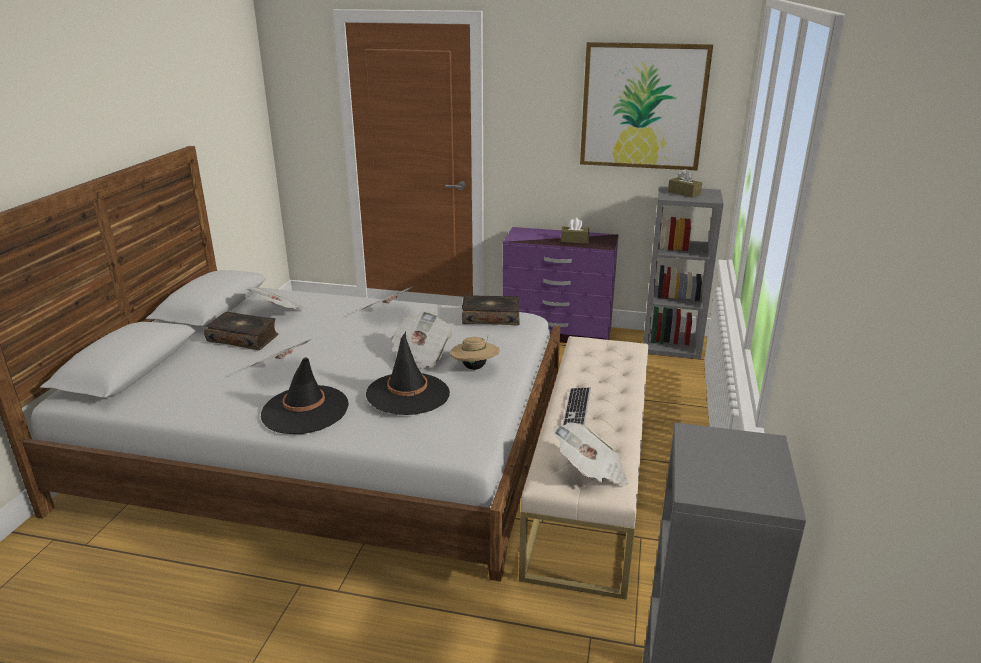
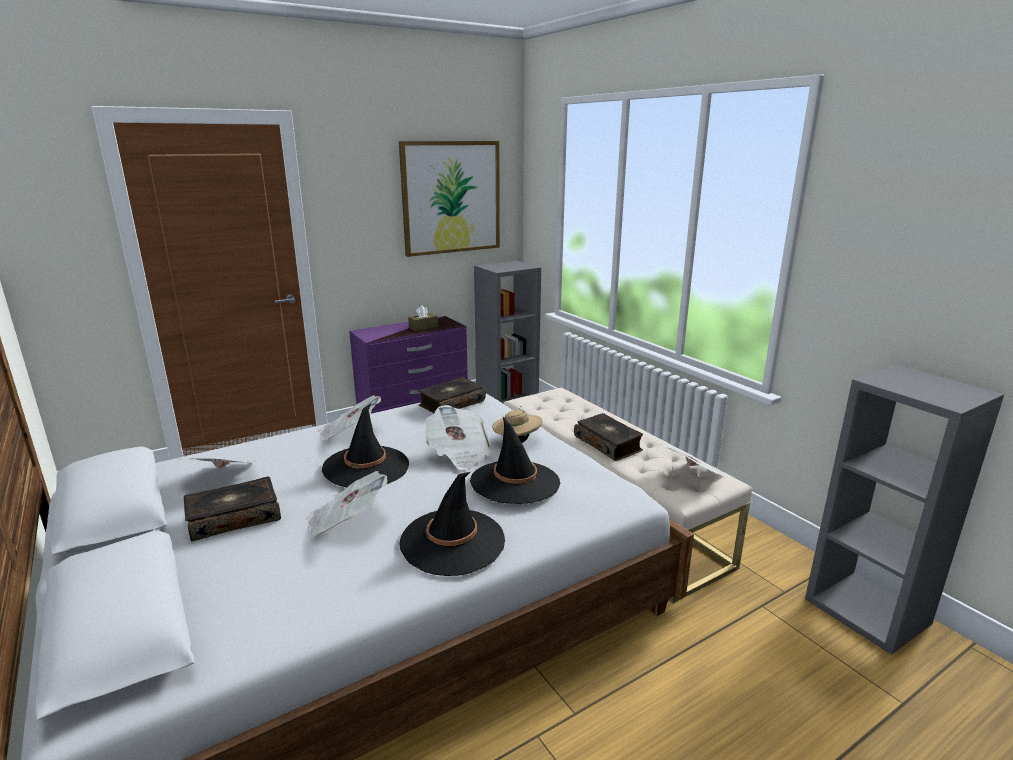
camera: 45 degrees left, 5 degrees down
keyboard [562,387,591,426] -> book [574,413,643,461]
brown tissue box [668,169,702,198] -> none
none -> black hat [322,404,409,487]

